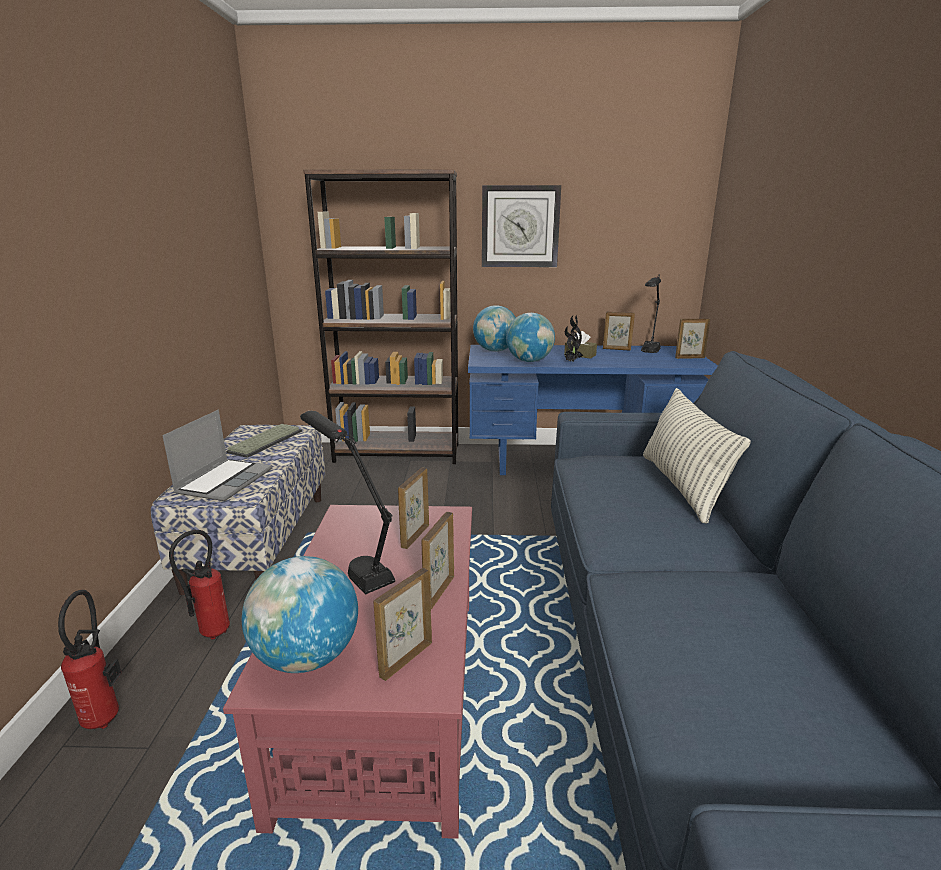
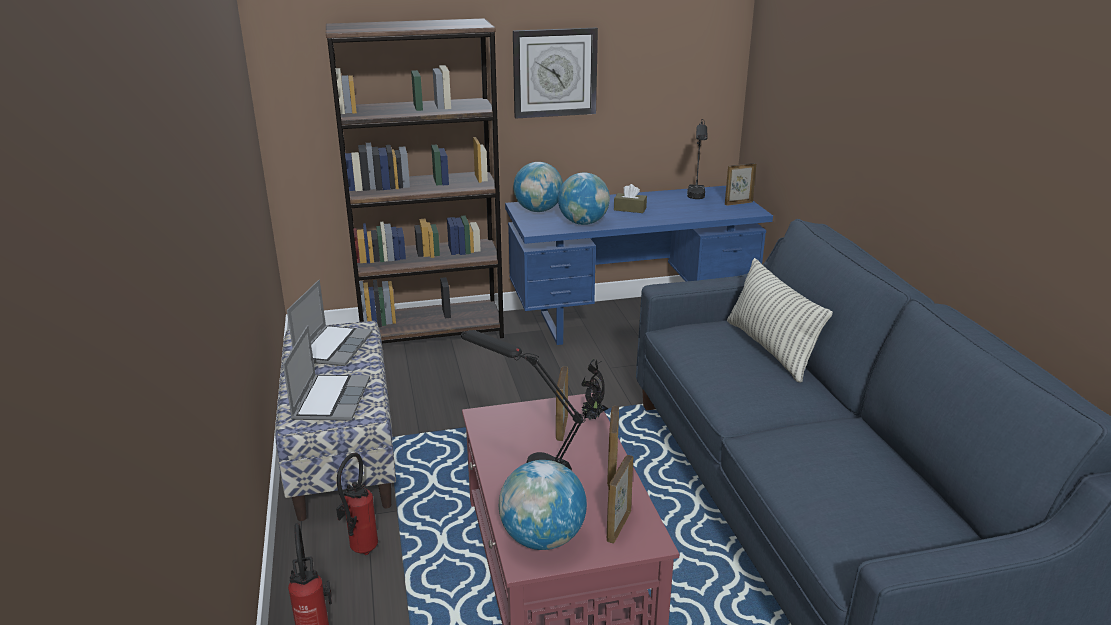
camera: 15 degrees left, 5 degrees up
keyboard [226,424,302,458] -> laptop [287,280,373,366]
potted plant [564,314,583,362] -> potted plant moved to [581,359,608,420]
picture frame [603,312,635,351] -> none

